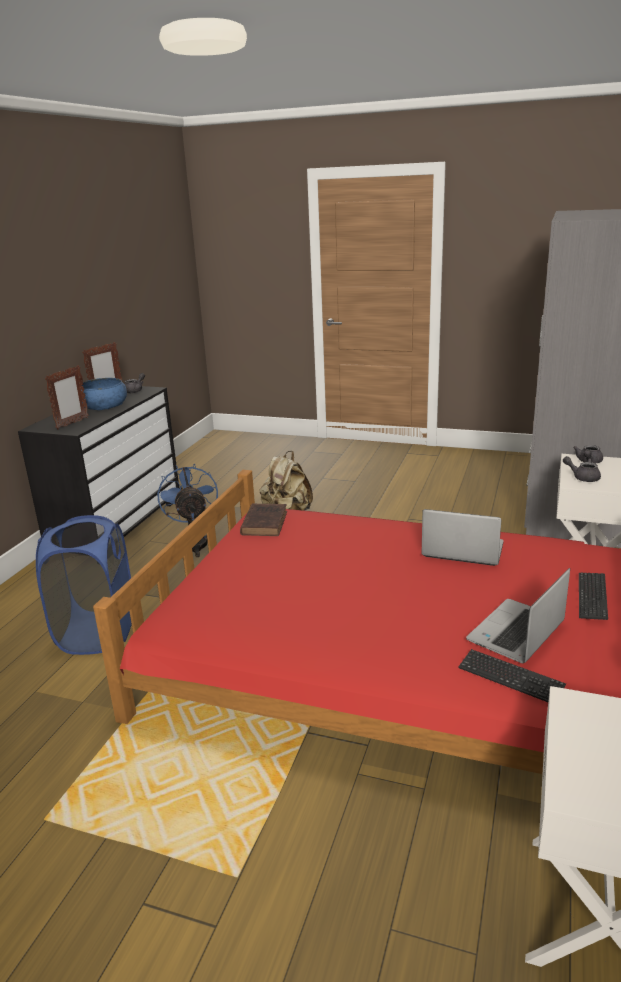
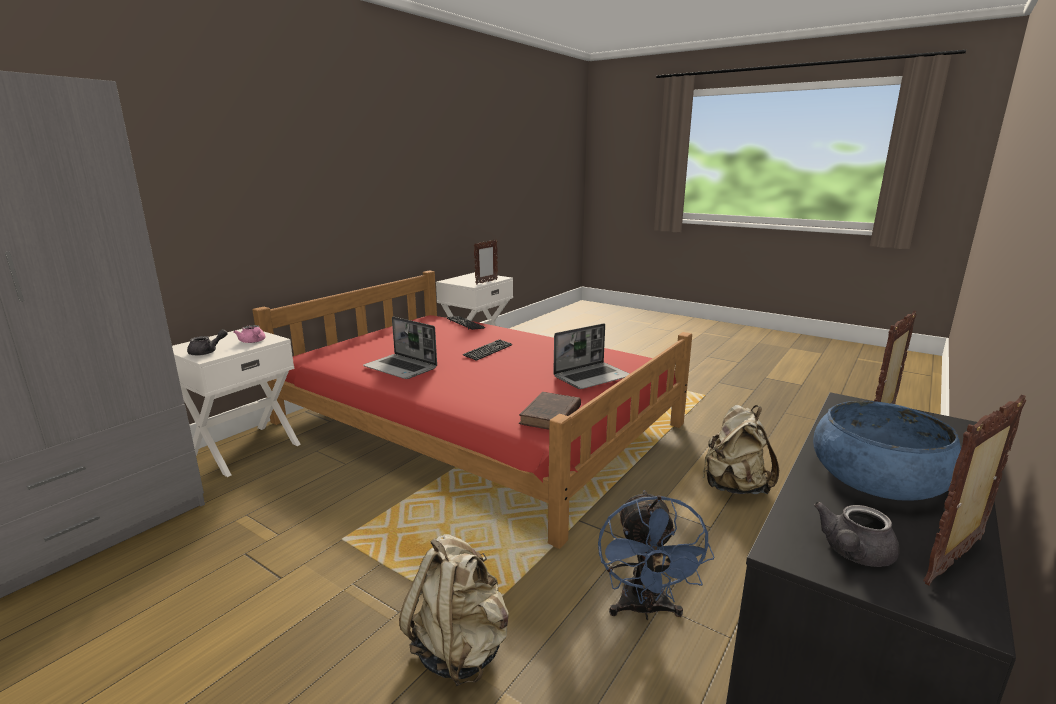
camera: 165 degrees left, 5 degrees down
blue laundry basket [36,515,132,655] -> beige backpack [703,405,779,494]
laptop [466,568,570,663] -> laptop moved to [553,323,630,389]
grey teapot [563,456,601,482] -> pink teapot [233,325,265,343]
keyboard [579,573,608,620] -> keyboard moved to [463,339,512,361]
none -> picture frame [474,239,498,284]

